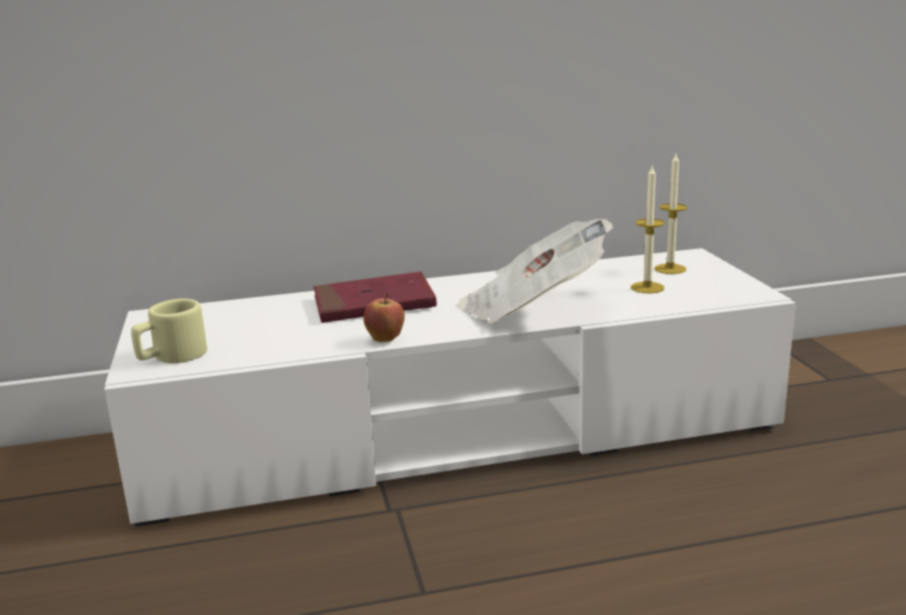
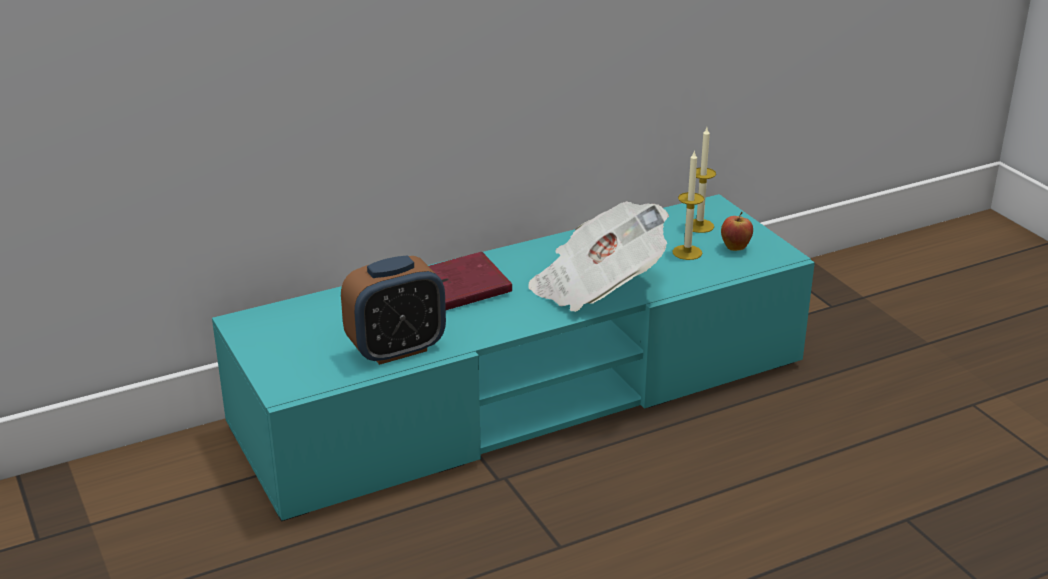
camera: 15 degrees left, 10 degrees up
white tv stand [104,248,796,526] -> turquoise tv stand [212,194,815,522]
beige mug [131,299,207,363] -> none
apple [363,292,405,342] -> apple moved to [721,212,753,251]
none -> alarm clock [341,256,446,365]

